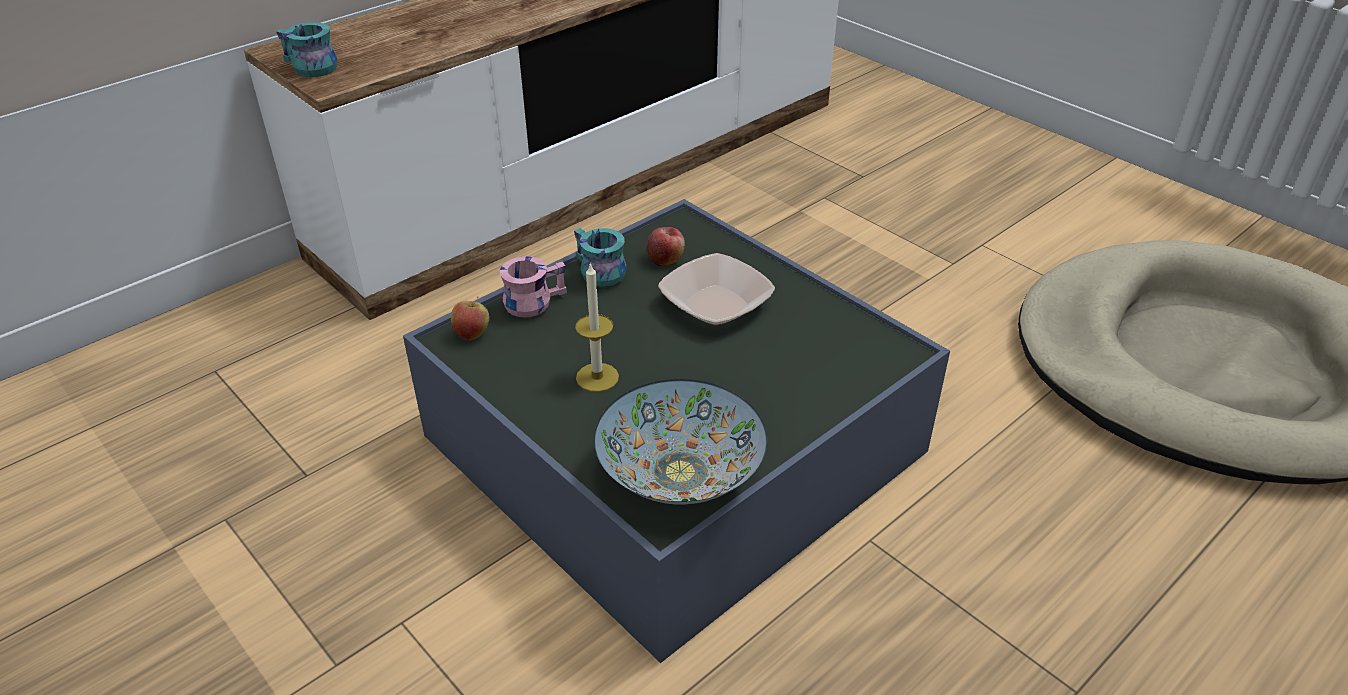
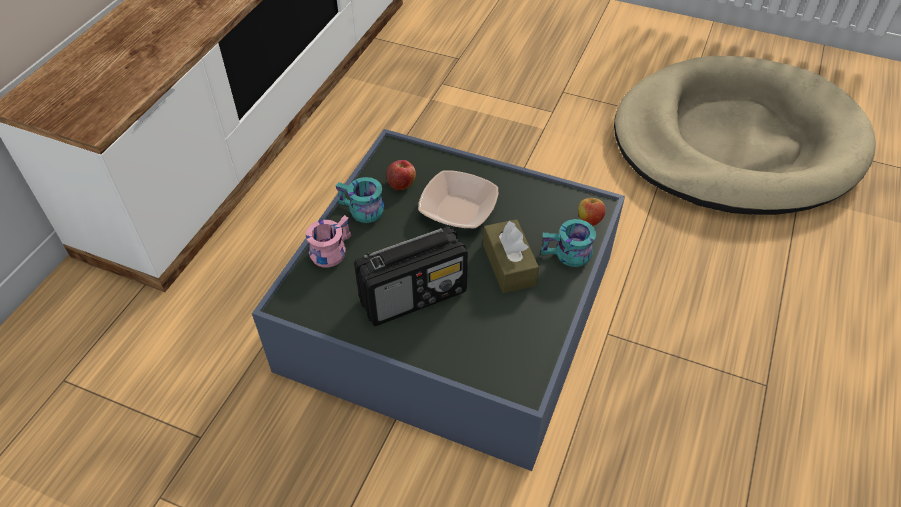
camera: 25 degrees left, 10 degrees up
turquoise mug [276,22,337,77] -> turquoise mug moved to [541,219,596,267]
apple [451,296,489,340] -> apple moved to [578,194,606,226]
candle [575,262,619,392] -> radio [354,227,468,326]
bowl [594,379,767,505] -> none
none -> brown tissue box [483,219,539,293]

